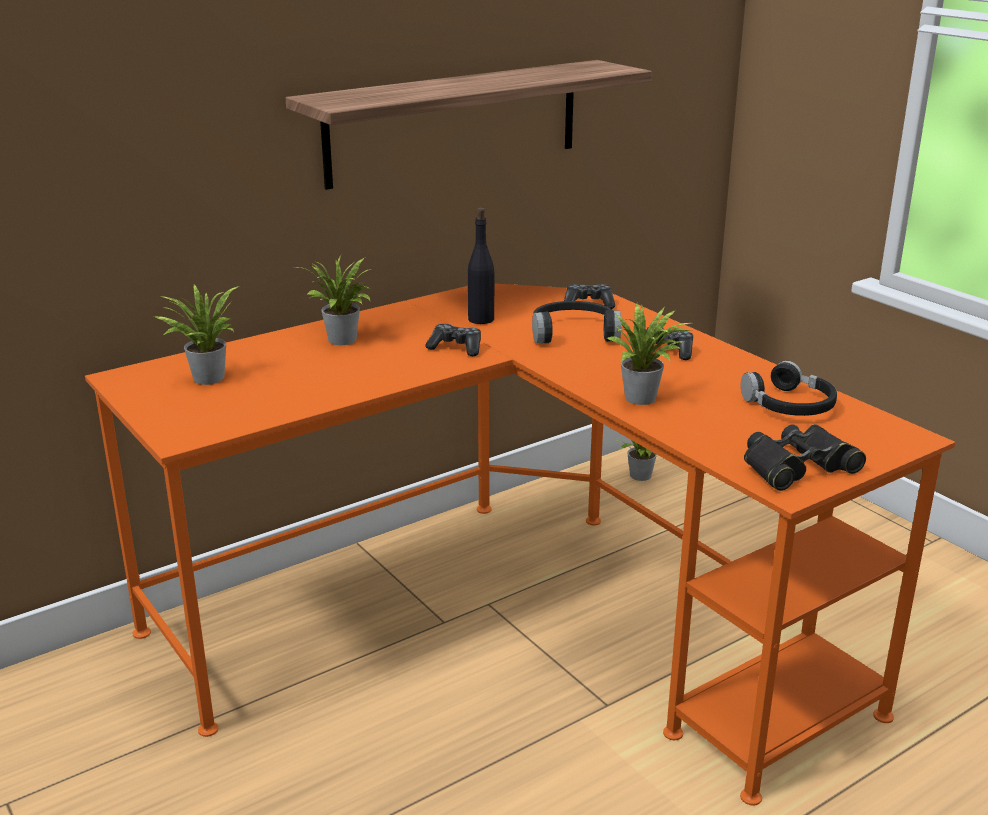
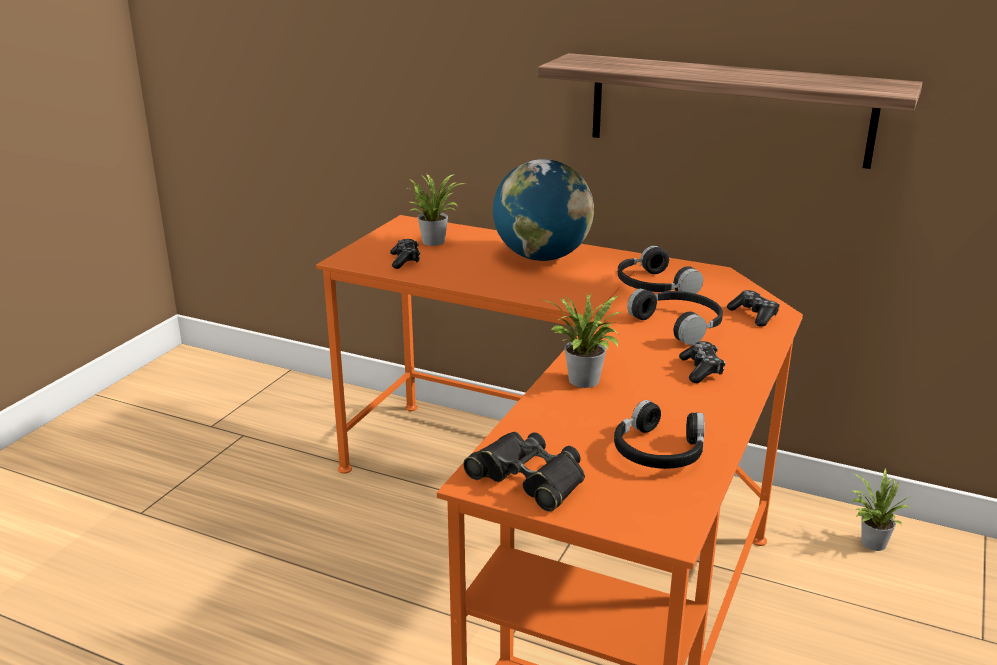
camera: 60 degrees right, 0 degrees up
potted plant [296,255,371,345] -> globe [493,159,594,261]
game controller [425,324,481,356] -> game controller moved to [390,239,420,269]
black bottle [468,208,494,324] -> black headphones [618,246,703,294]

